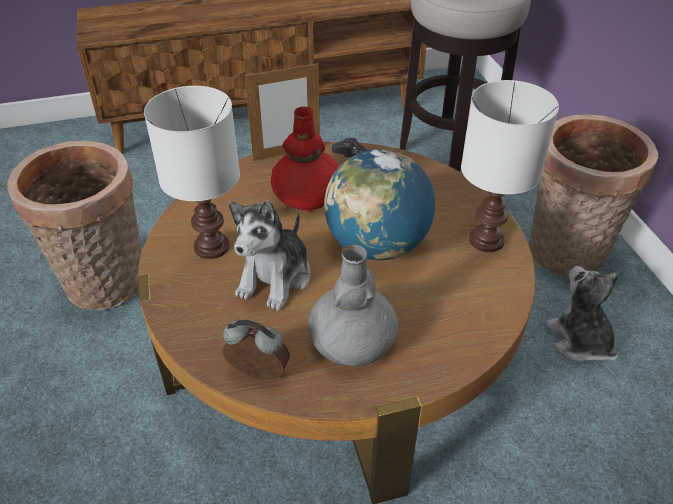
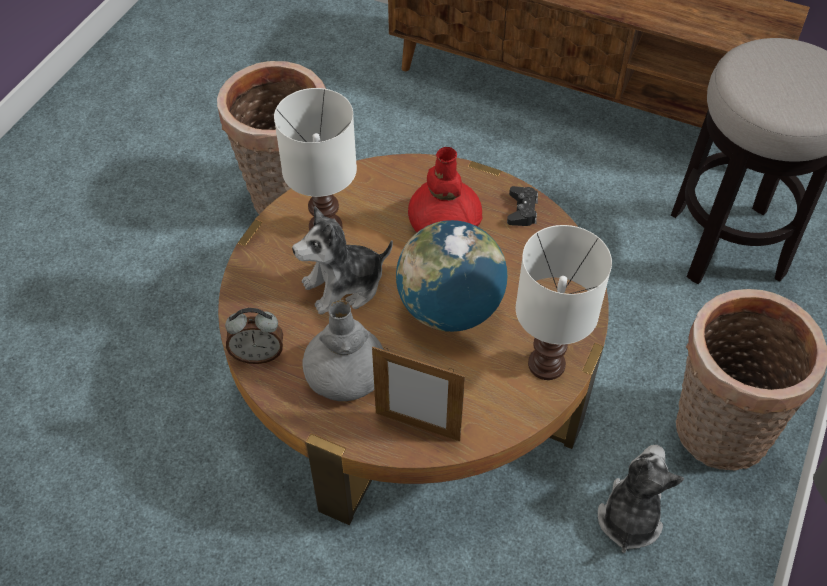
camera: 40 degrees right, 10 degrees up
alarm clock [223,320,290,380] -> alarm clock turned 120 degrees clockwise [225,308,283,364]
picture frame [244,63,320,161] -> picture frame moved to [372,346,465,441]

